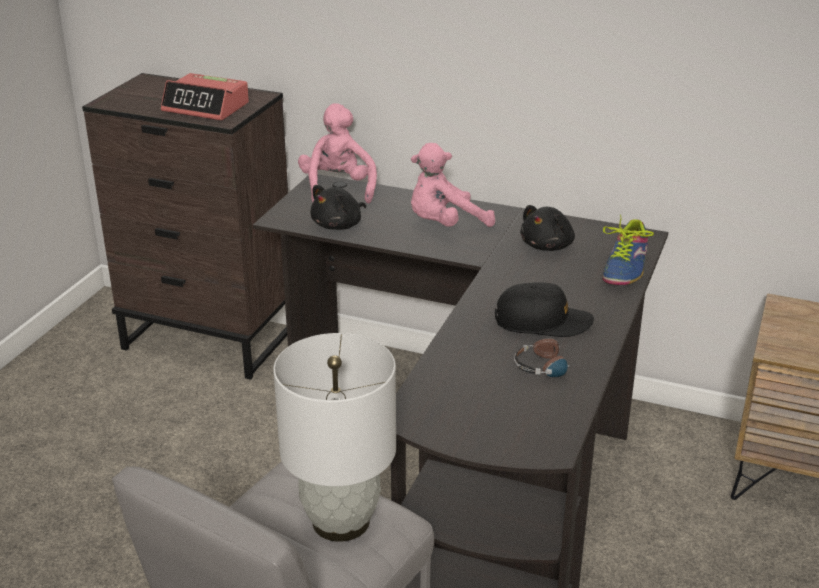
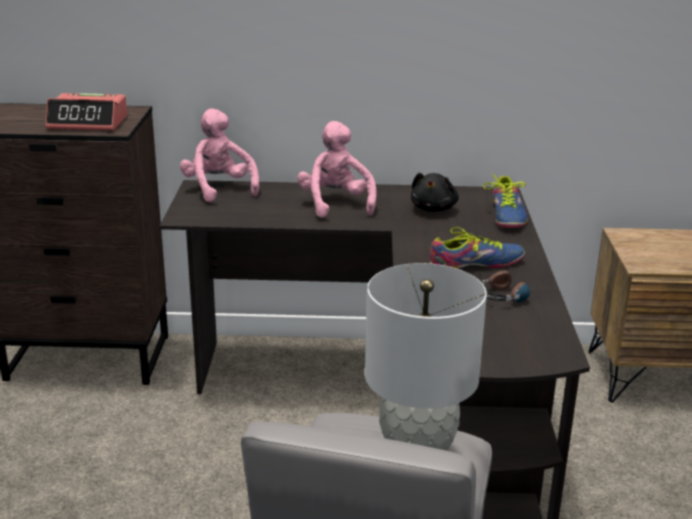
camera: 20 degrees left, 5 degrees down
black plush toy [310,185,366,230] -> none
pink plush toy [411,143,495,227] -> pink plush toy turned 120 degrees clockwise [297,121,377,218]
black cap [495,282,594,337] -> shoe [430,227,525,269]

